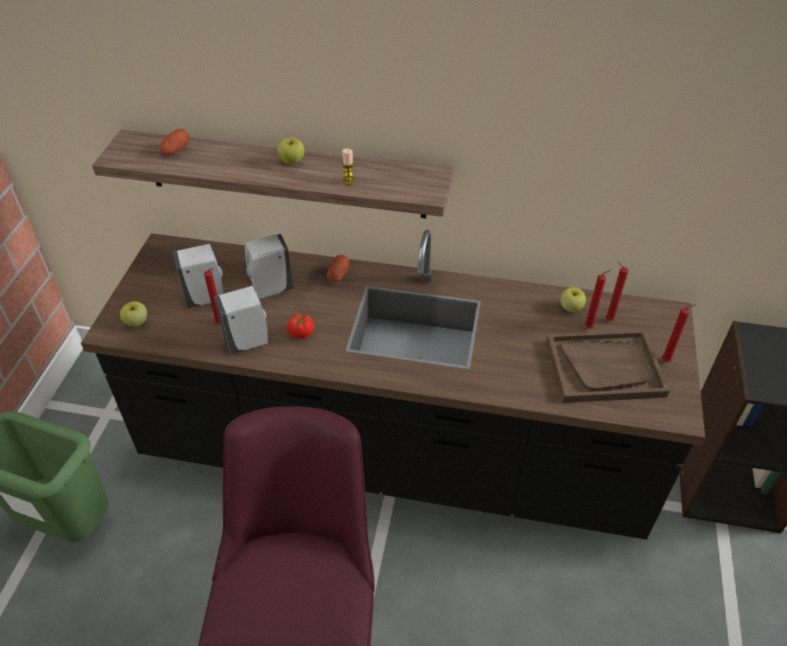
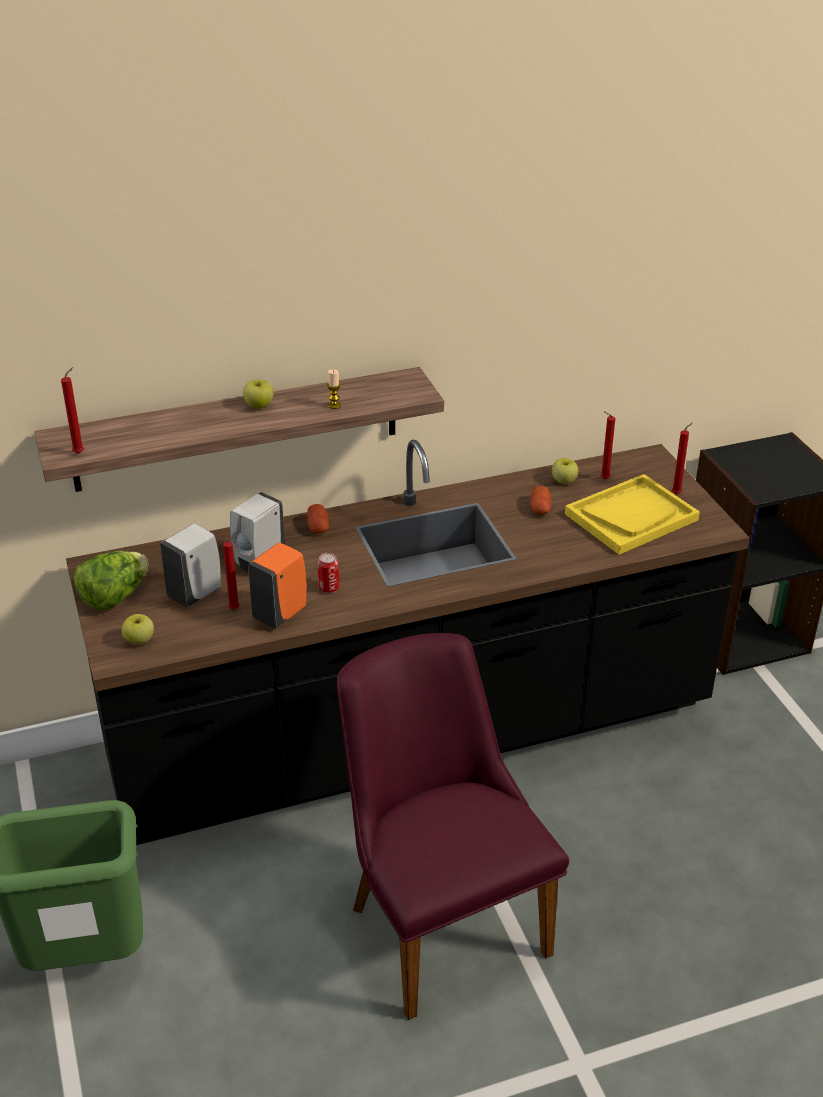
camera: 30 degrees left, 10 degrees down
potato [159,129,189,156] -> potato moved to [530,486,552,515]
white soap dispenser [215,286,268,354] -> orange soap dispenser [248,543,307,628]
tomato [287,314,315,339] -> can [318,553,340,593]
brown tray [546,330,670,403] -> yellow tray [565,474,700,555]
red candle [584,270,611,328] -> red candle moved to [61,367,84,454]
none -> lettuce [74,551,149,611]

